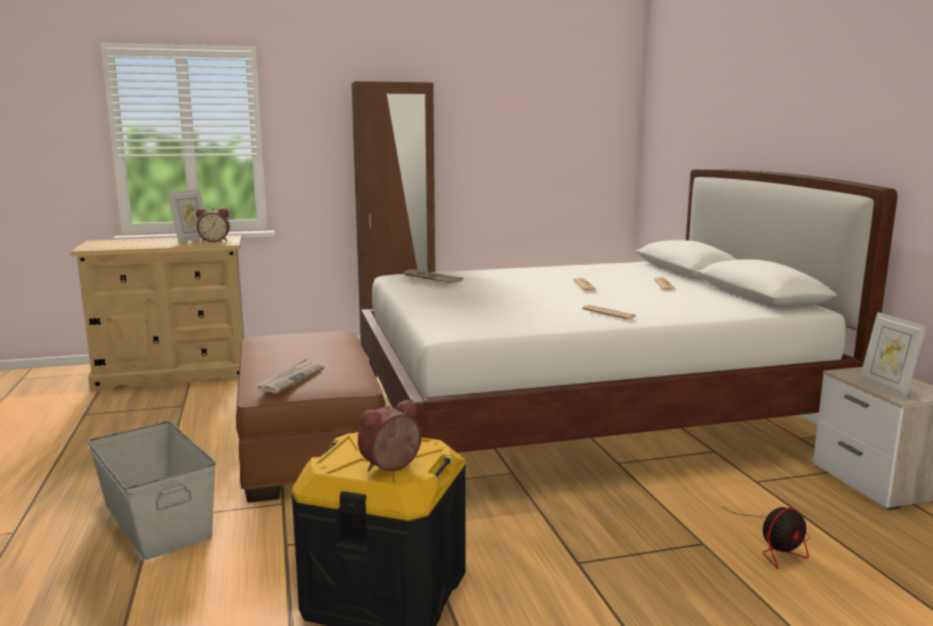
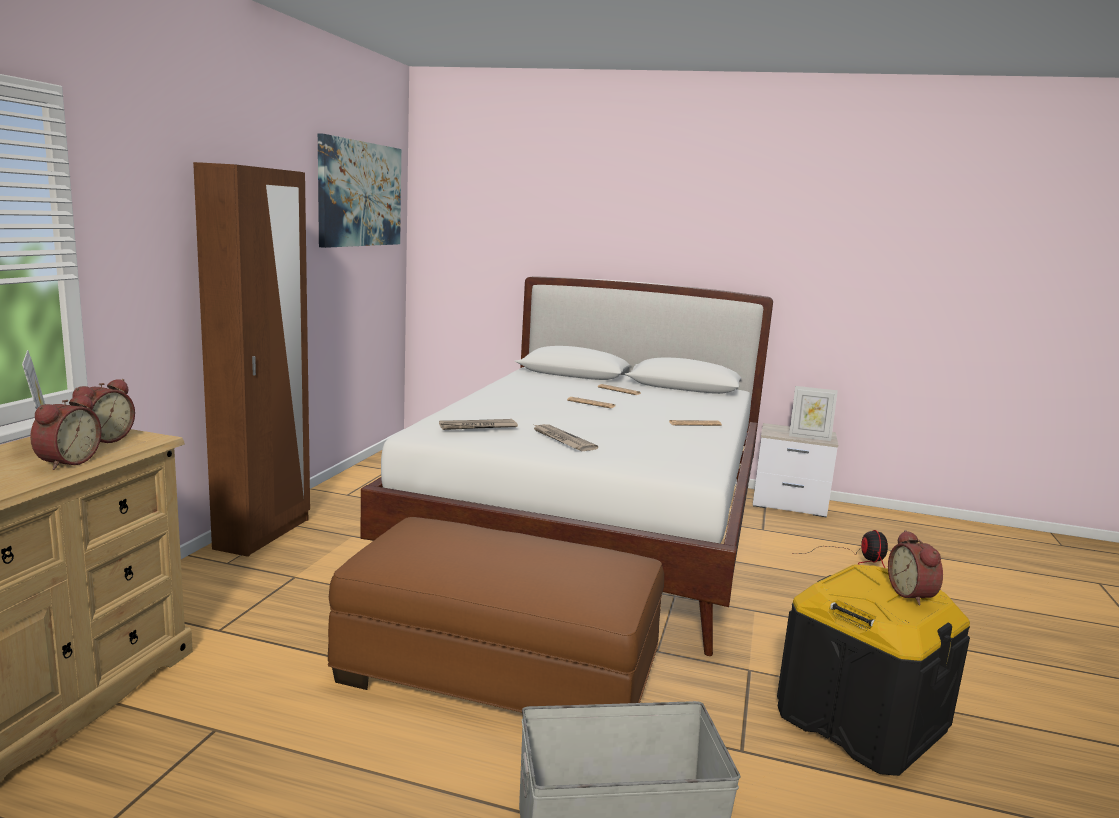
camera: 60 degrees left, 0 degrees up
newspaper [256,359,325,393] -> newspaper moved to [534,424,598,451]
none -> alarm clock [30,394,102,470]
none -> picture [318,133,401,248]

